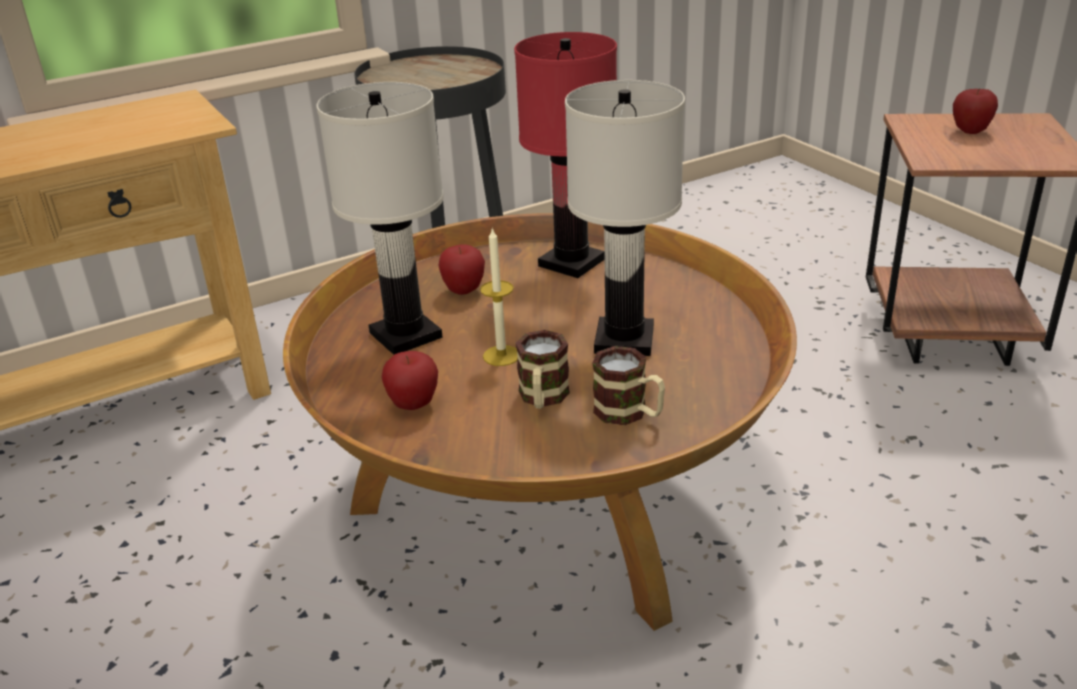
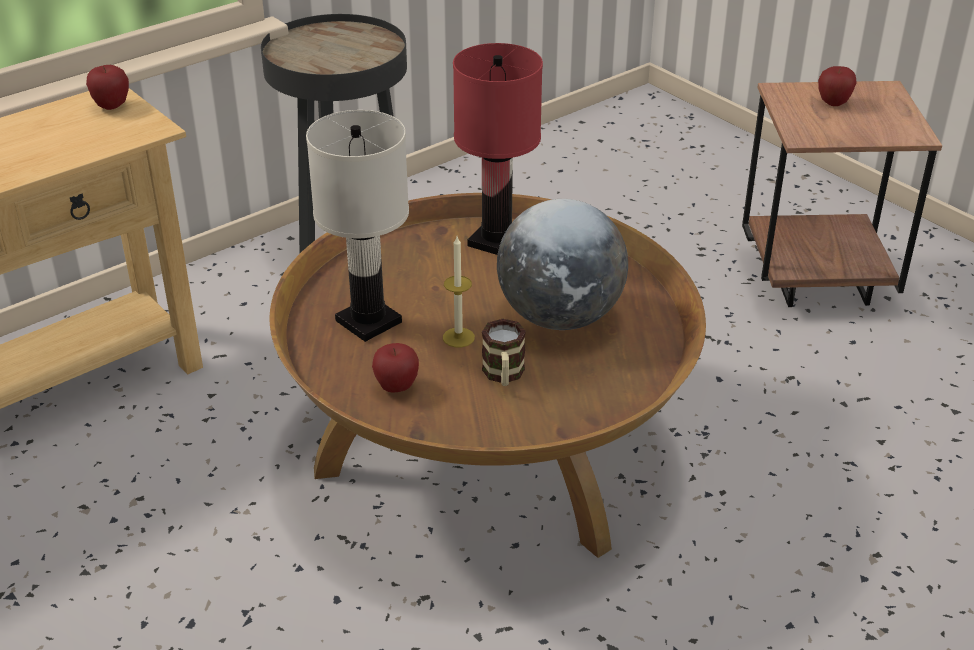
camera: 10 degrees left, 5 degrees up
apple [438,244,485,295] -> apple moved to [86,65,129,110]
white table lamp [565,80,685,356] -> globe [497,199,628,330]
mug [593,346,665,425] -> none

